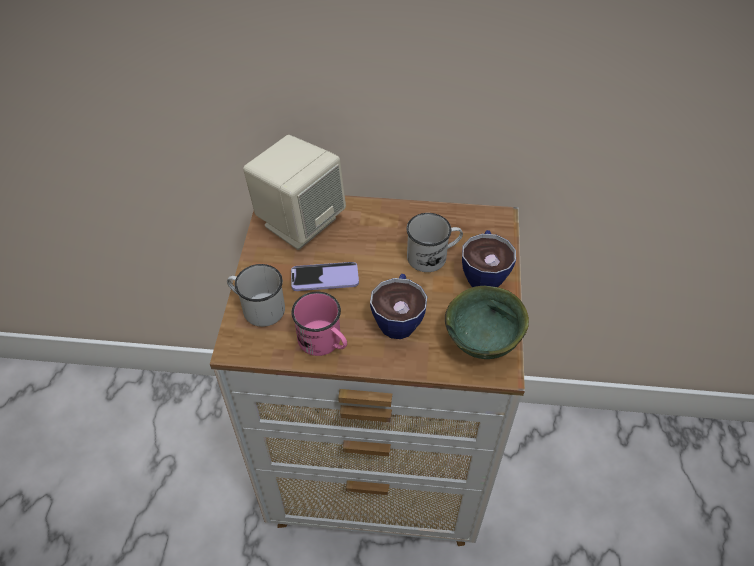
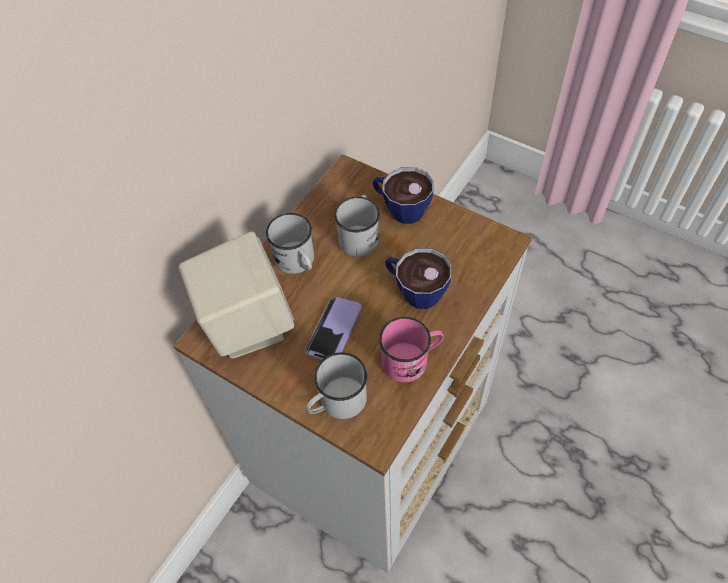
camera: 60 degrees left, 5 degrees up
green bowl [445,286,529,359] -> none
none -> white mug [266,213,314,274]

